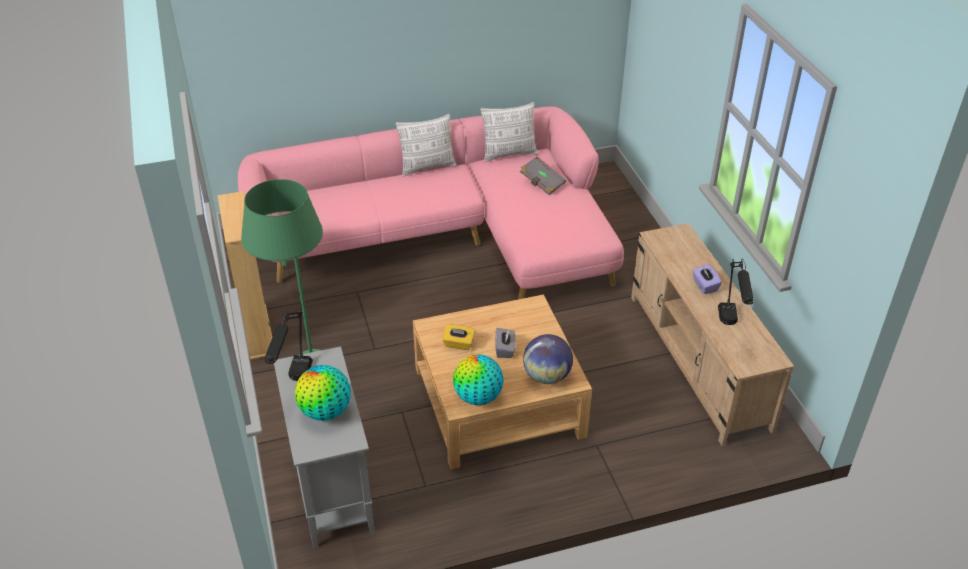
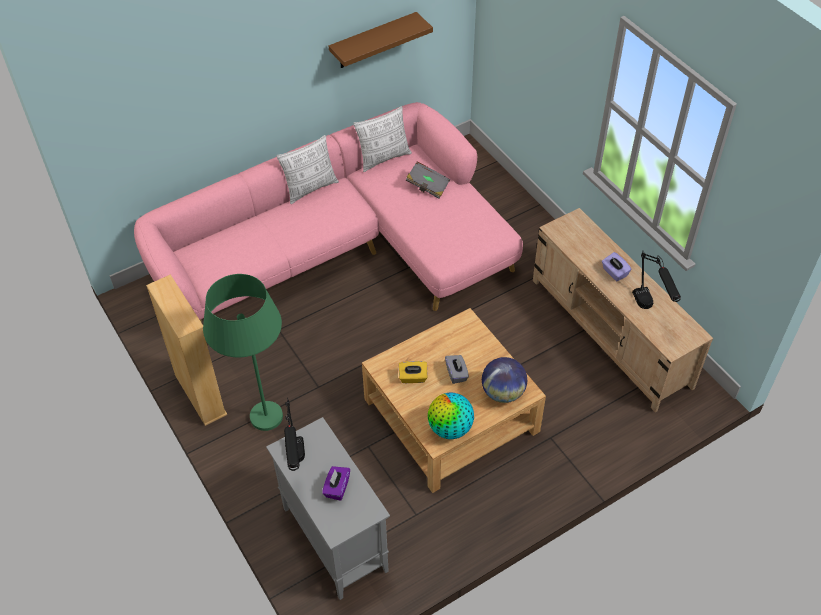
camera: 15 degrees left, 10 degrees up
globe [295,365,351,421] -> purple tissue box [322,466,350,501]
none -> brown shelf [329,12,433,68]

